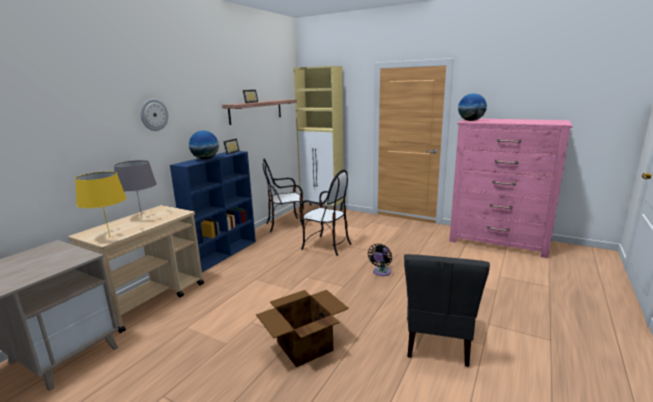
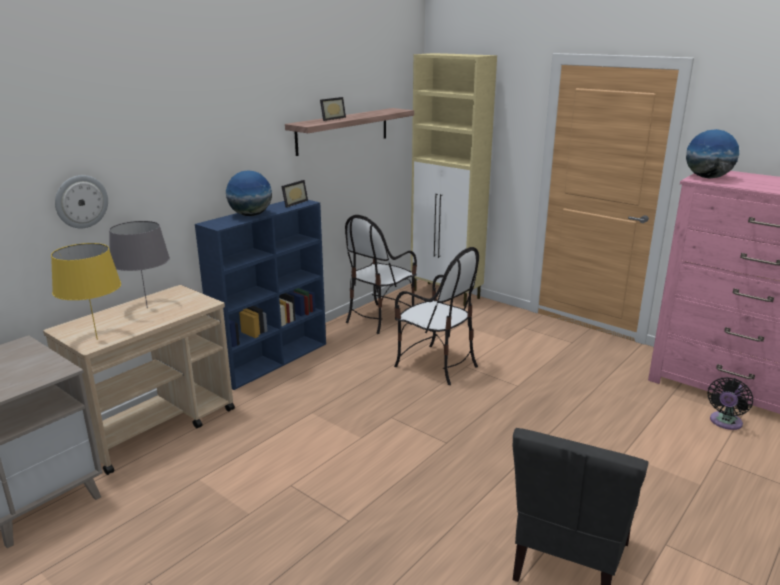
camera: 10 degrees right, 5 degrees up
wall clock [140,99,168,131] -> wall clock moved to [55,175,108,228]
cardboard box [256,290,349,367] -> none
chair [263,159,303,232] -> chair turned 45 degrees counterclockwise [345,215,417,334]
black fan [368,244,392,276] -> black fan moved to [708,377,753,430]

